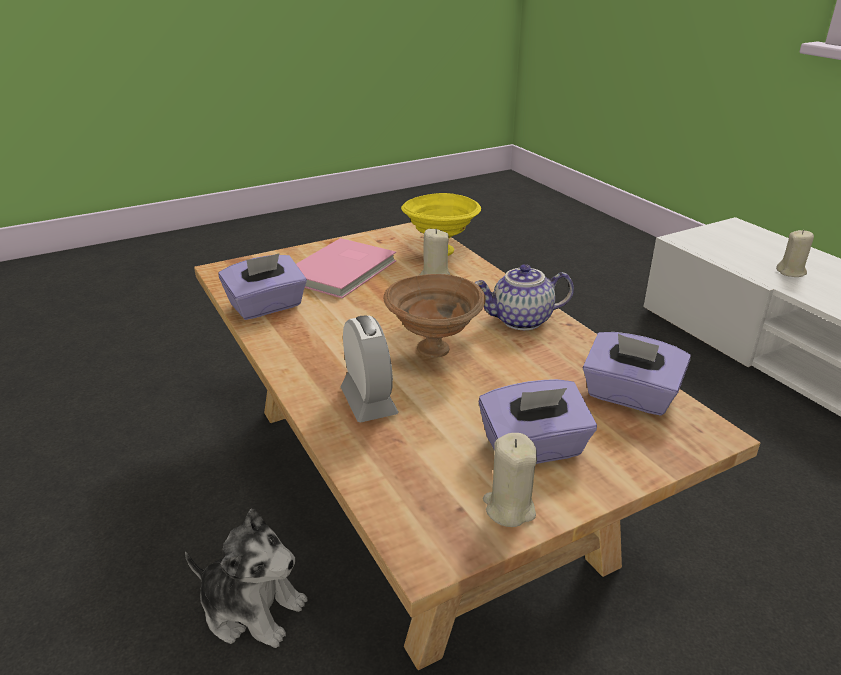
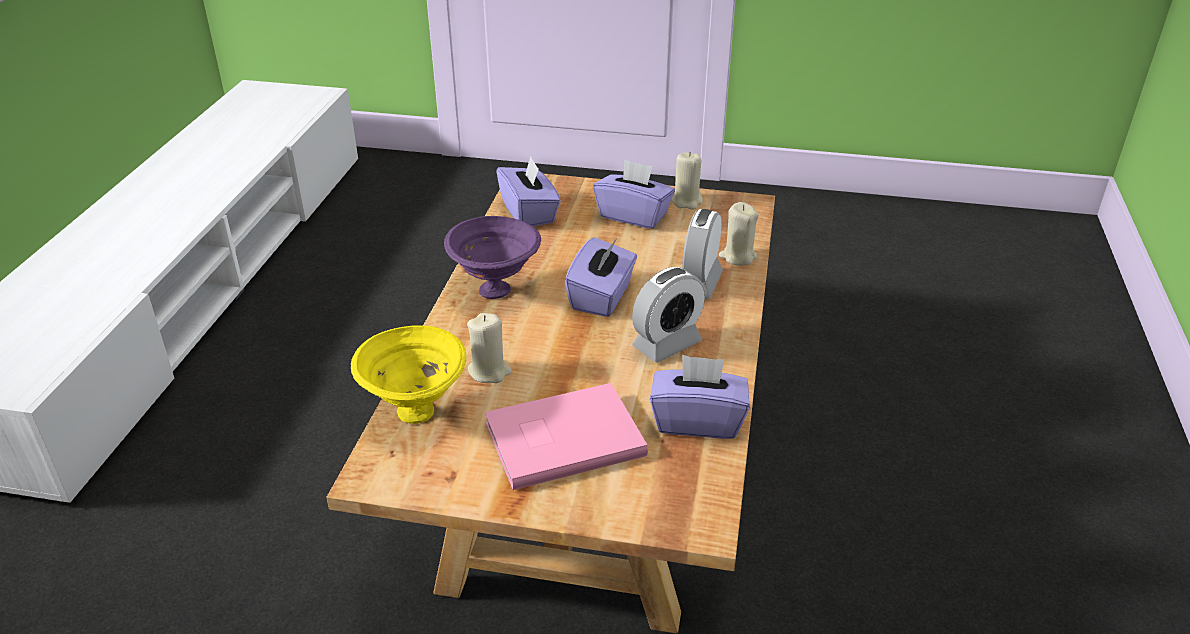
camera: 140 degrees left, 5 degrees up
plush toy [185,508,308,648] -> none
brown bowl [383,274,486,358] -> purple tissue box [565,237,637,317]
teapot [475,264,574,330] -> purple bowl [444,216,541,299]
beige candle [776,230,814,277] -> beige candle moved to [719,202,759,266]
none -> alarm clock [632,267,705,362]

